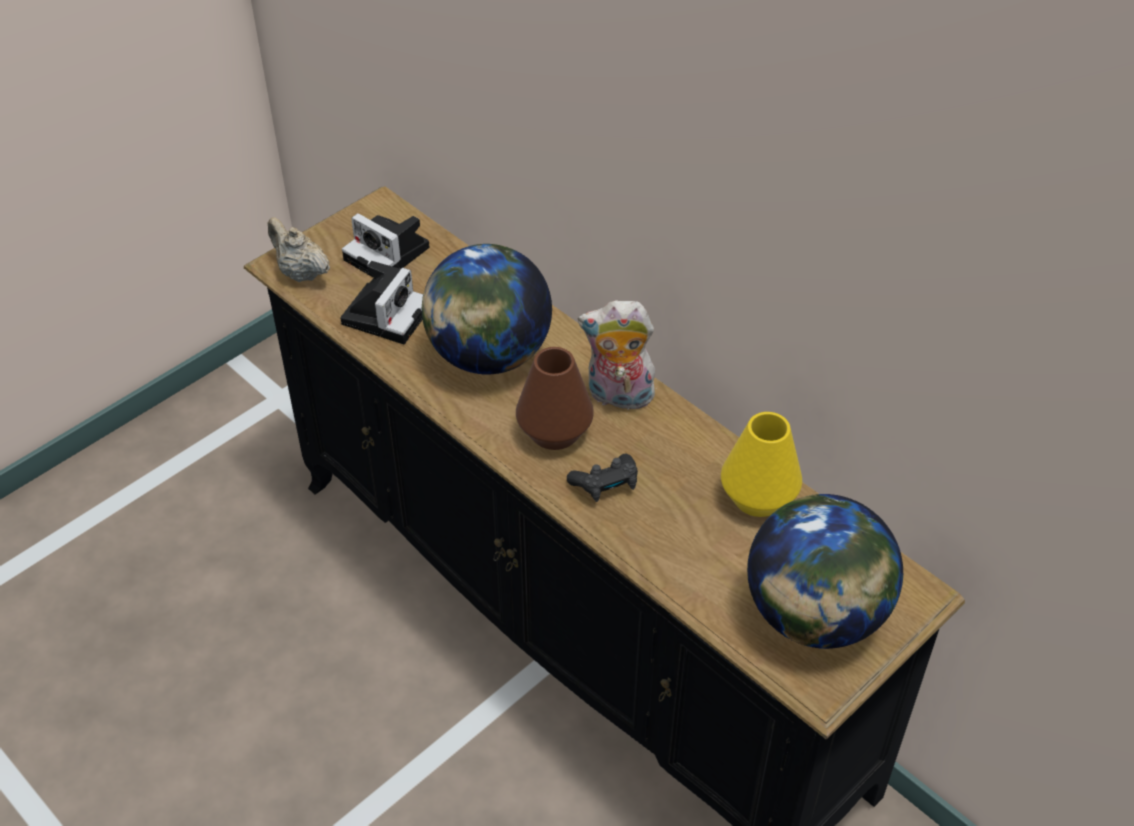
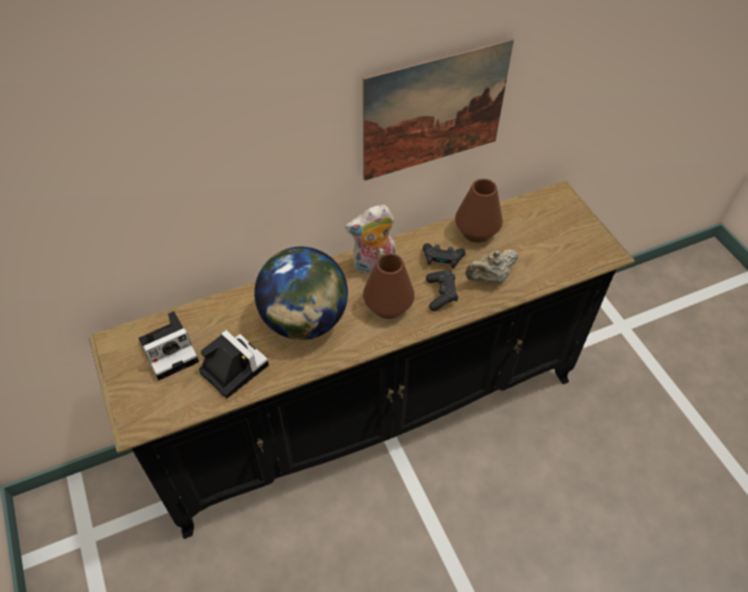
camera: 70 degrees left, 5 degrees up
beige teapot [268,217,330,282] -> beige teapot moved to [465,249,519,284]
plush toy [578,300,660,410] -> plush toy turned 45 degrees clockwise [345,205,396,275]
yellow vase [721,412,802,517] -> brown vase [455,179,503,243]
globe [747,494,903,649] -> none
none -> picture [362,38,514,181]
none -> black game controller [423,243,466,269]

